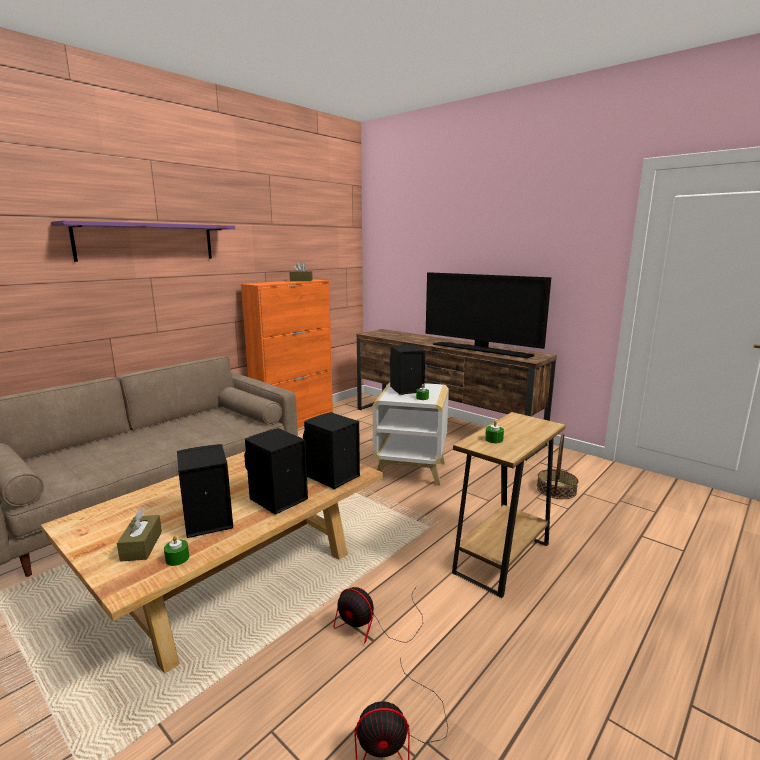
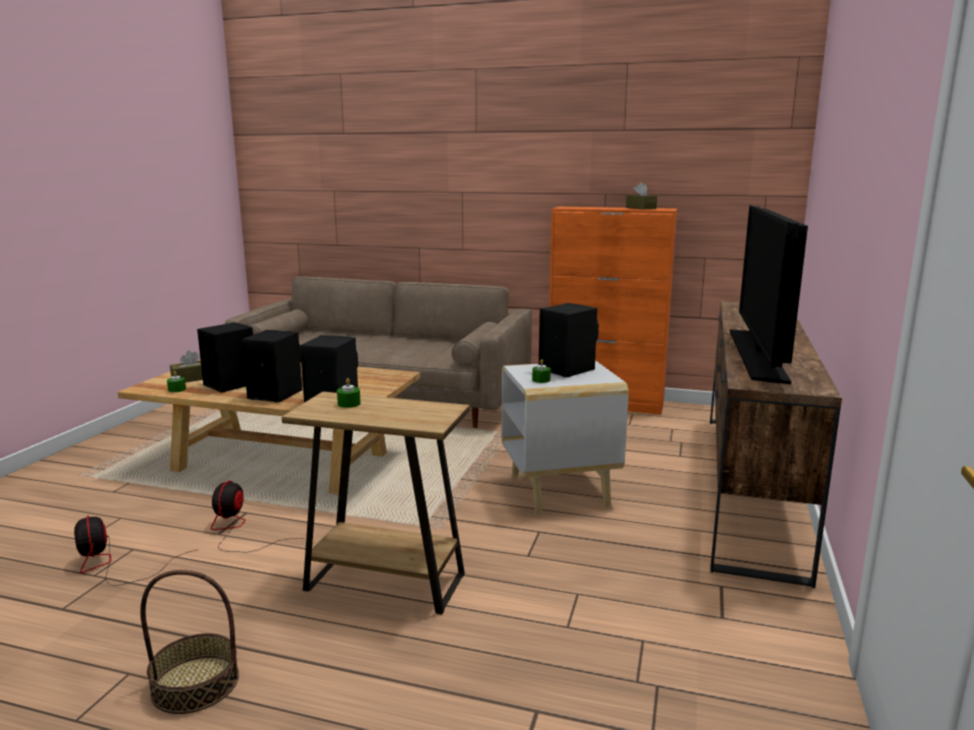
camera: 65 degrees right, 0 degrees up
purple shelf [51,220,235,262] -> none
basket [537,433,578,499] -> basket moved to [140,570,239,714]

